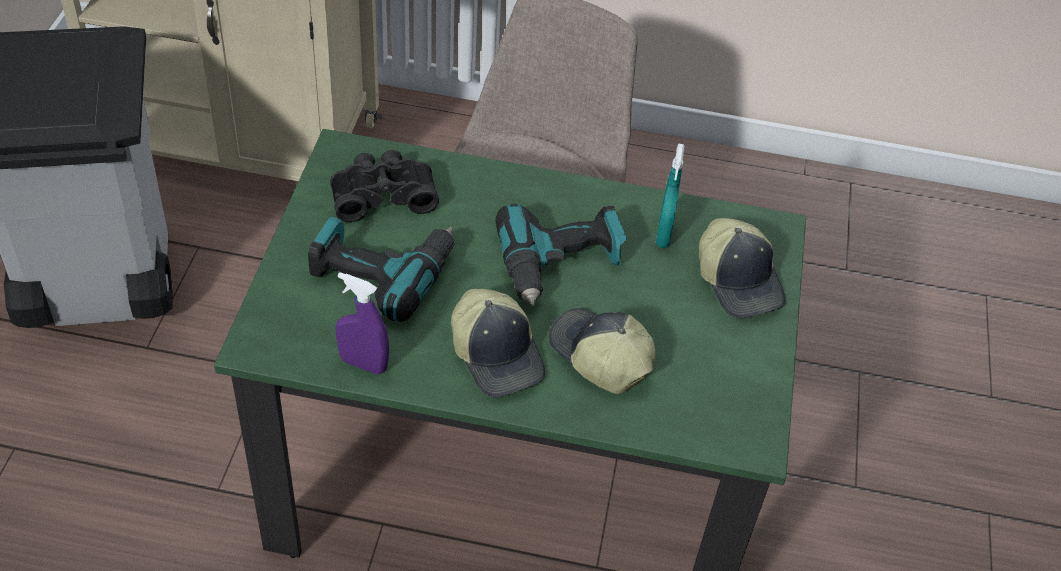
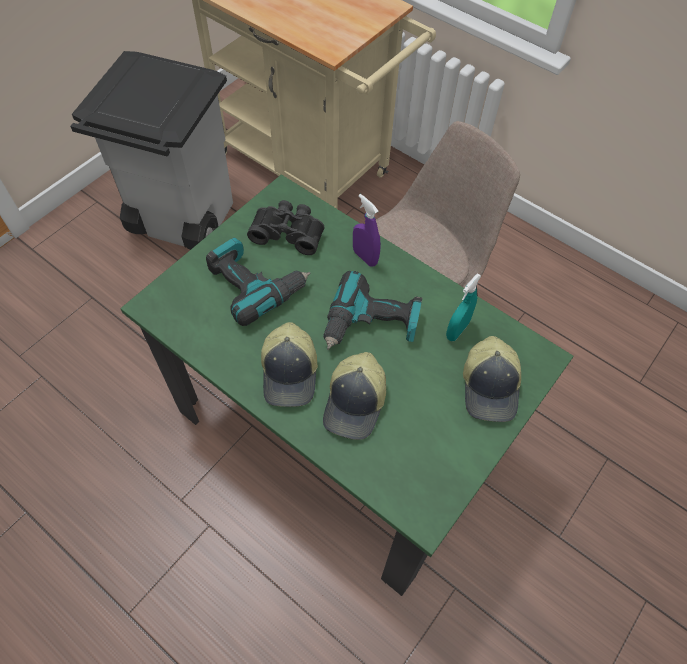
camera: 30 degrees right, 10 degrees up
purple spray bottle [336,272,389,374] -> purple spray bottle moved to [353,194,381,267]
cap [549,308,655,394] -> cap turned 150 degrees counterclockwise [323,352,386,440]

